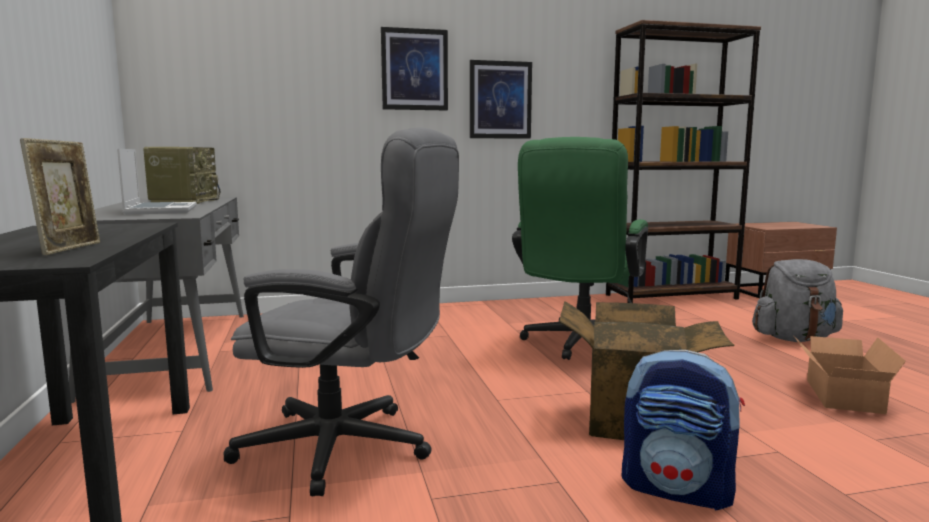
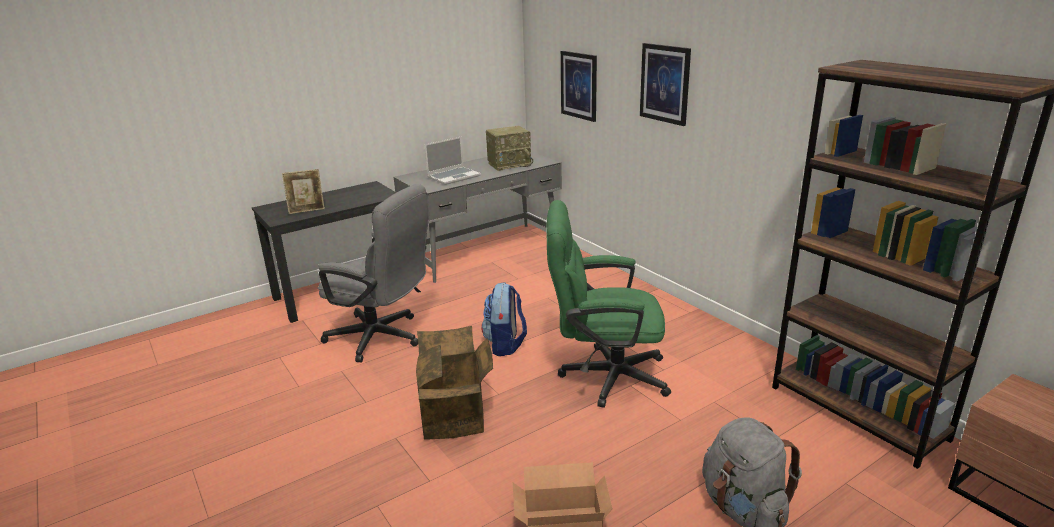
camera: 70 degrees right, 15 degrees up
grey office chair [224,127,459,496] -> grey office chair turned 60 degrees counterclockwise [318,184,429,362]
picture [470,60,532,139] -> picture moved to [561,51,597,122]
backpack [622,350,745,511] -> backpack moved to [481,282,527,356]

